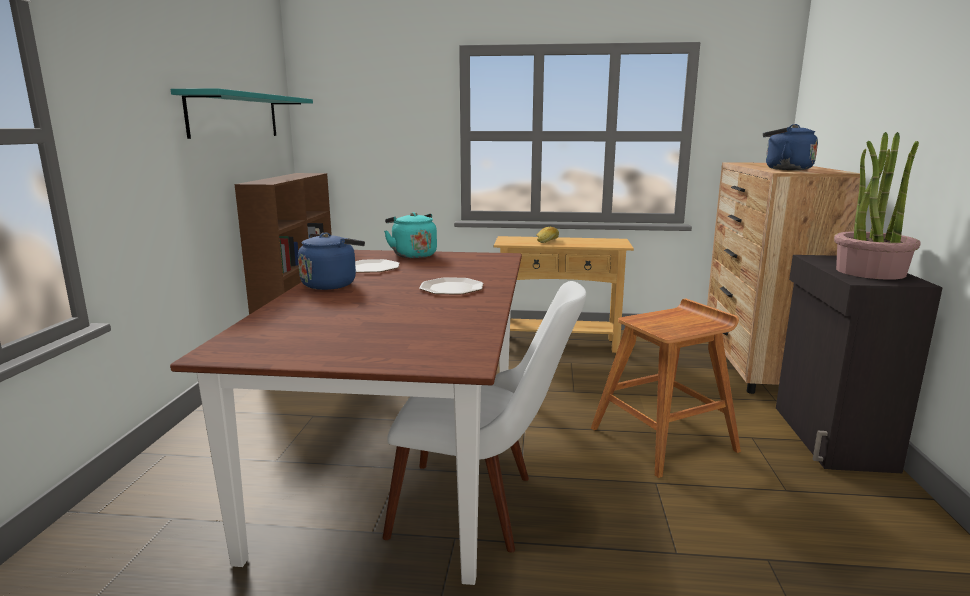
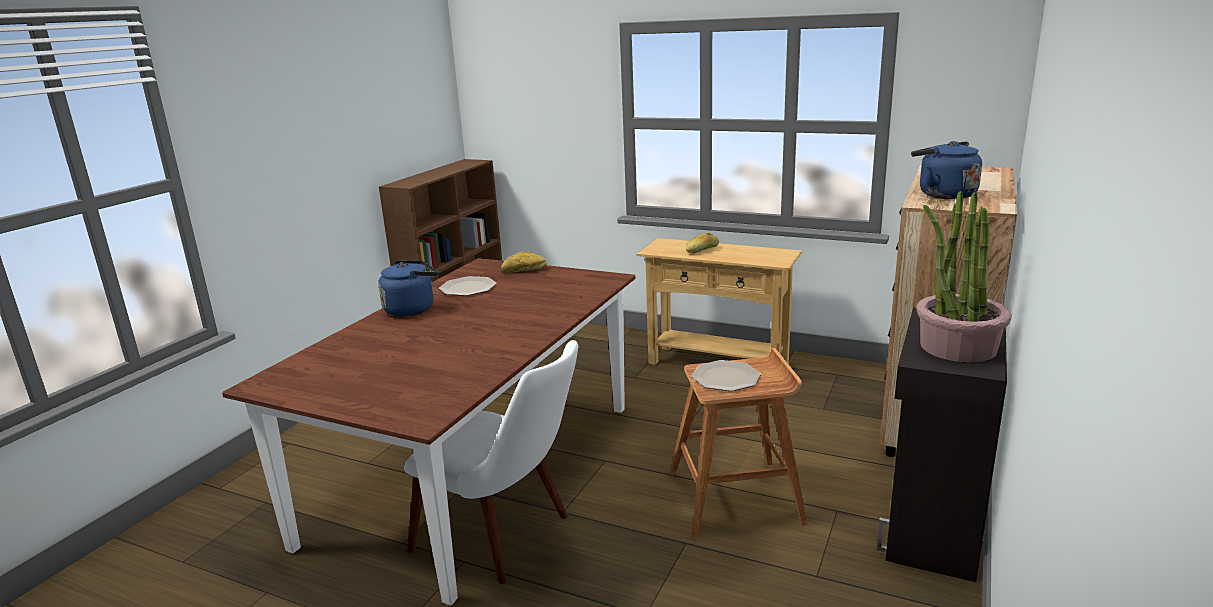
camera: 20 degrees right, 5 degrees up
turquoise shelf [170,88,313,139] -> none
turquoise kettle [384,212,437,258] -> bread [501,251,547,273]
plate [419,277,483,295] -> plate moved to [692,360,761,391]

